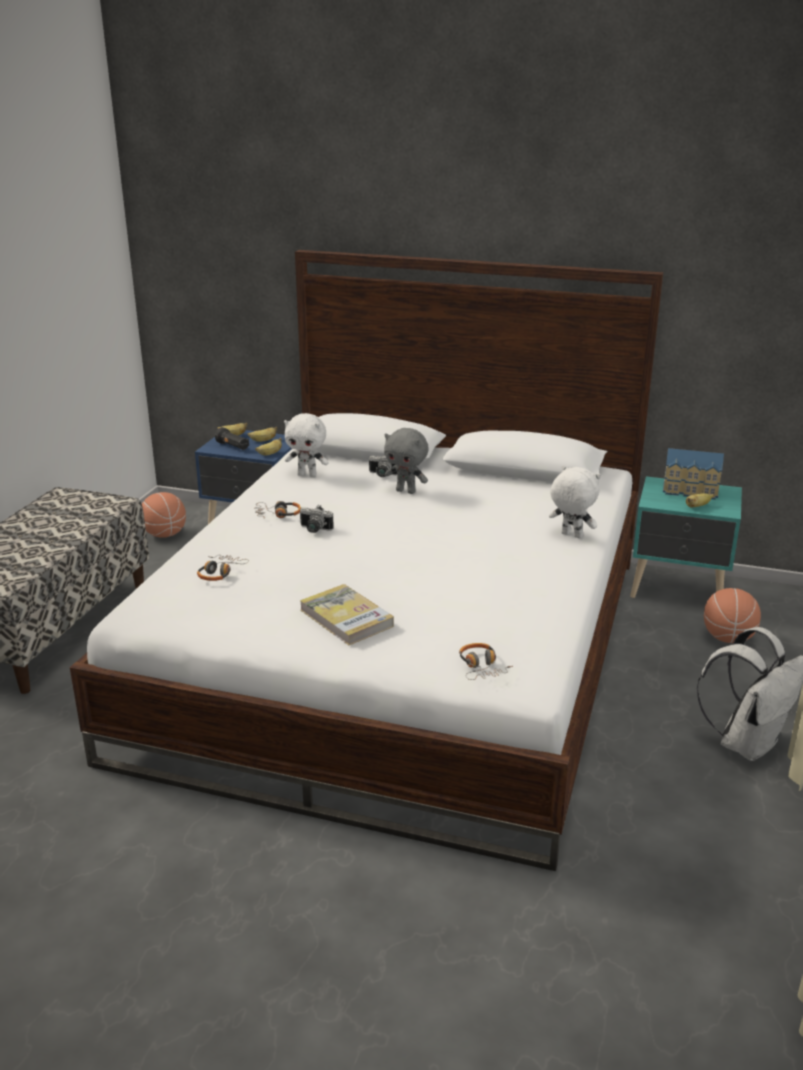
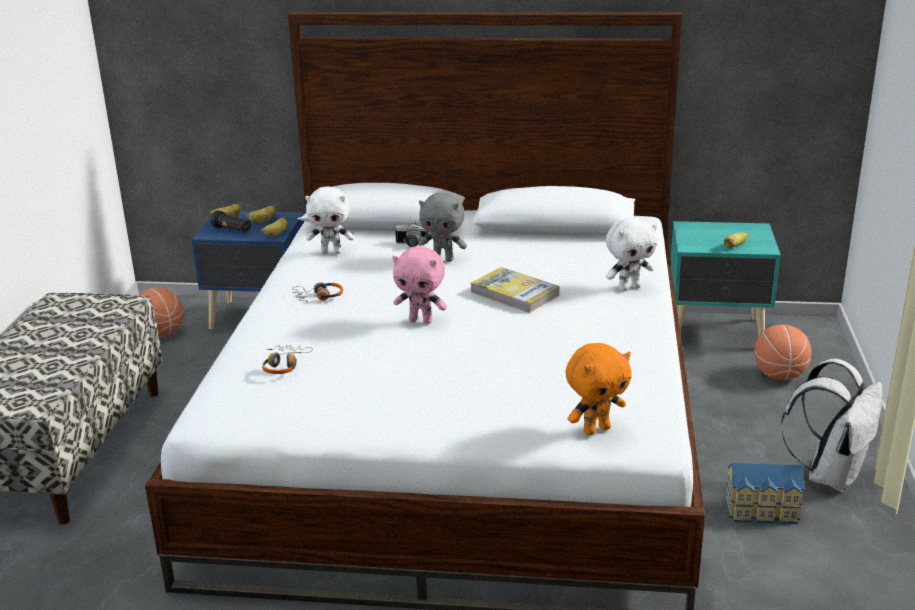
camera: 10 degrees left, 0 degrees up
camera [300,505,334,533] -> none
book [300,584,394,645] -> book moved to [471,267,559,313]
headphones [459,643,513,680] -> orange plush toy [565,343,632,435]
white plush toy [549,465,601,539] -> white plush toy turned 135 degrees clockwise [606,217,657,291]
toy house [663,448,724,500] -> toy house moved to [725,463,805,524]
none -> pink plush toy [392,246,447,324]

